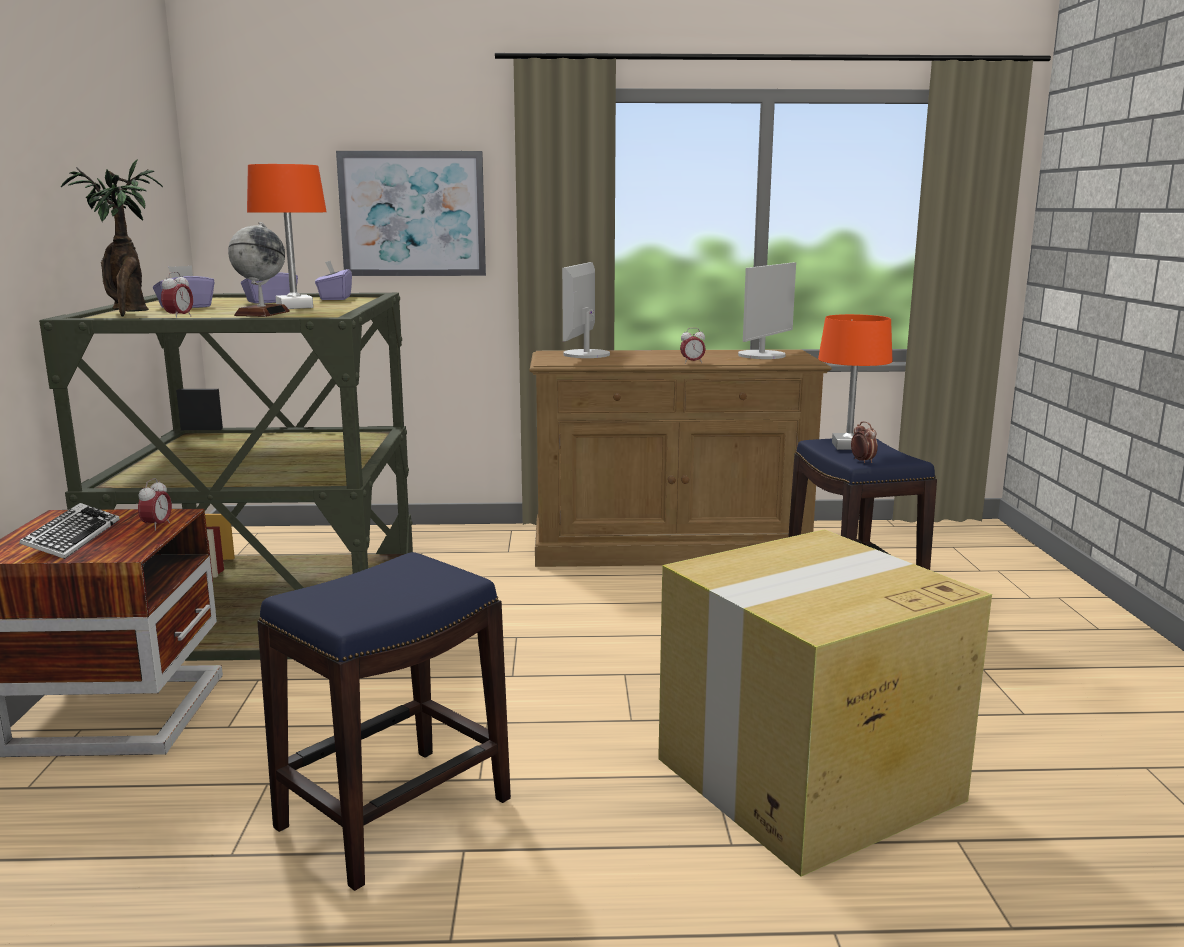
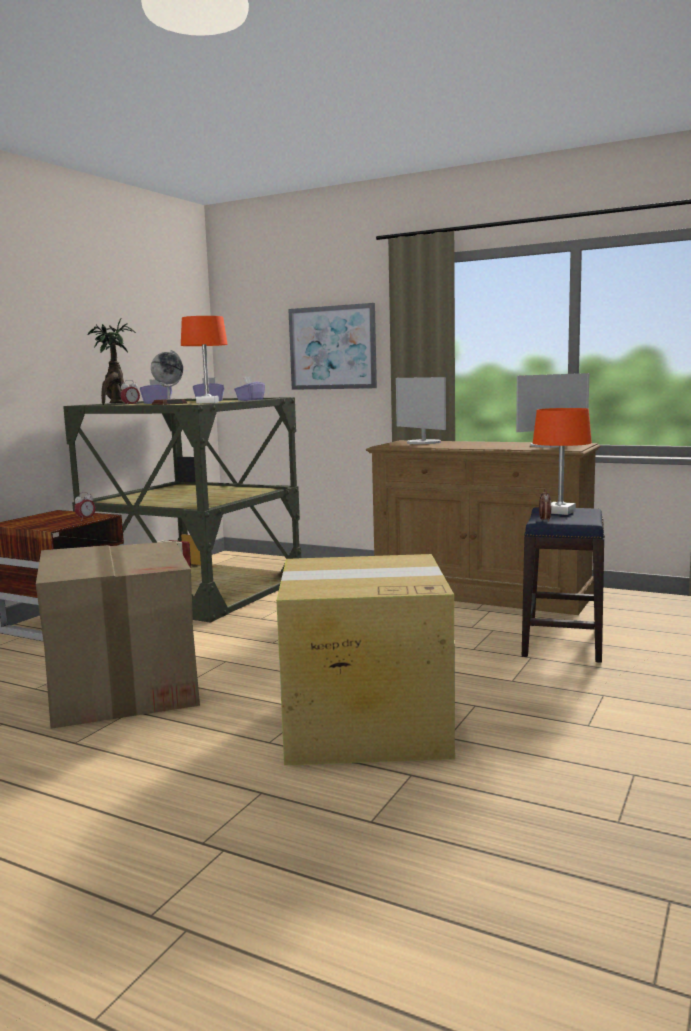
camera: 30 degrees right, 5 degrees down
keyboard [19,503,120,559] -> none
stool [257,552,511,891] -> cardboard box [36,541,200,729]
monitor [562,262,610,358] -> monitor turned 75 degrees counterclockwise [396,377,446,444]
alarm clock [680,328,706,363] -> none

